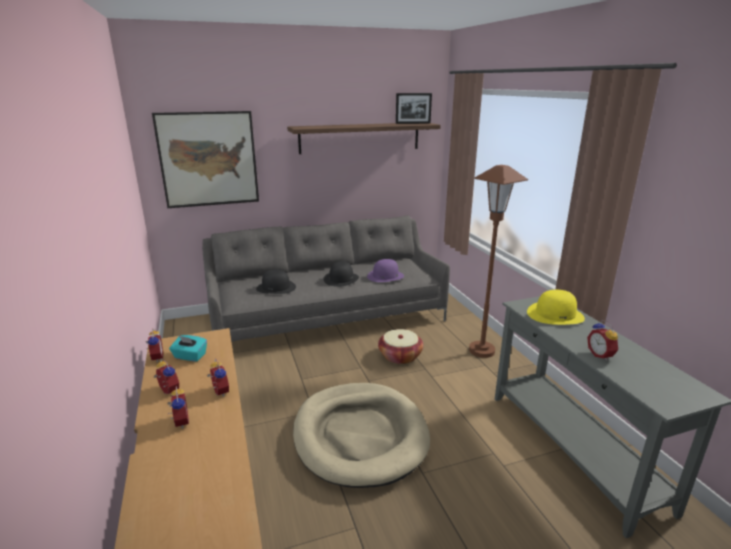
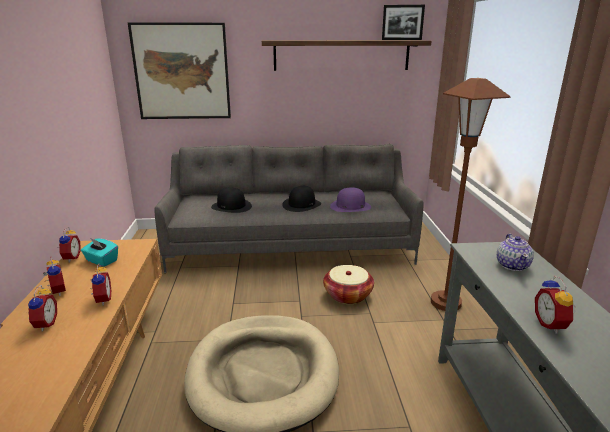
camera: 15 degrees right, 0 degrees up
yellow hat [527,290,585,325] -> teapot [497,233,534,271]

